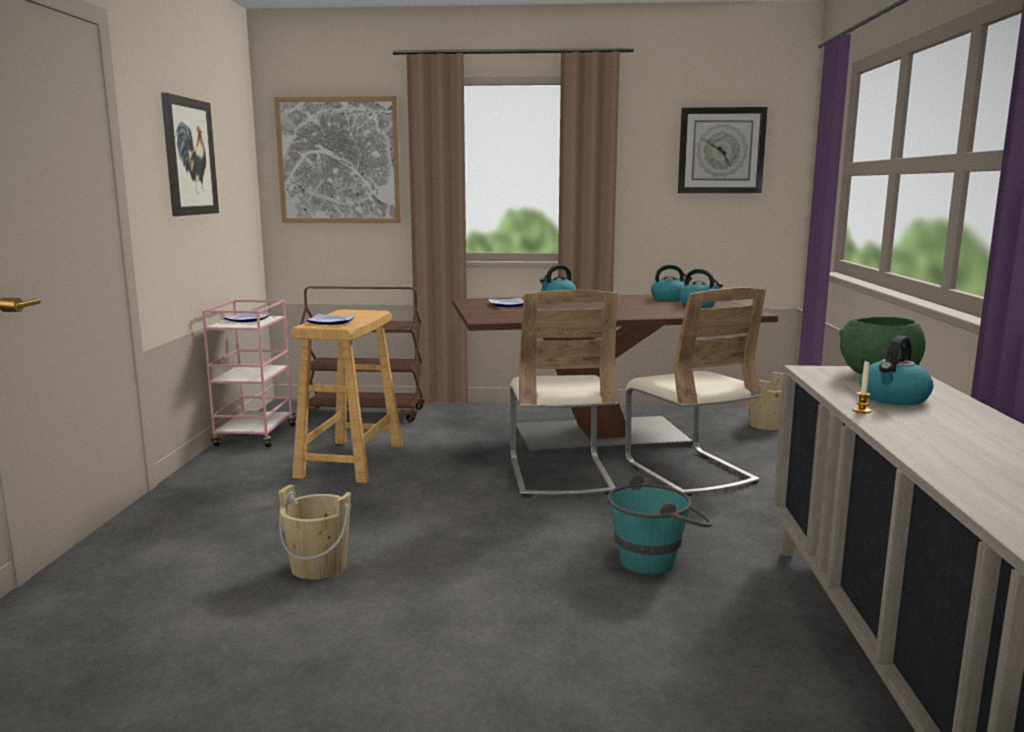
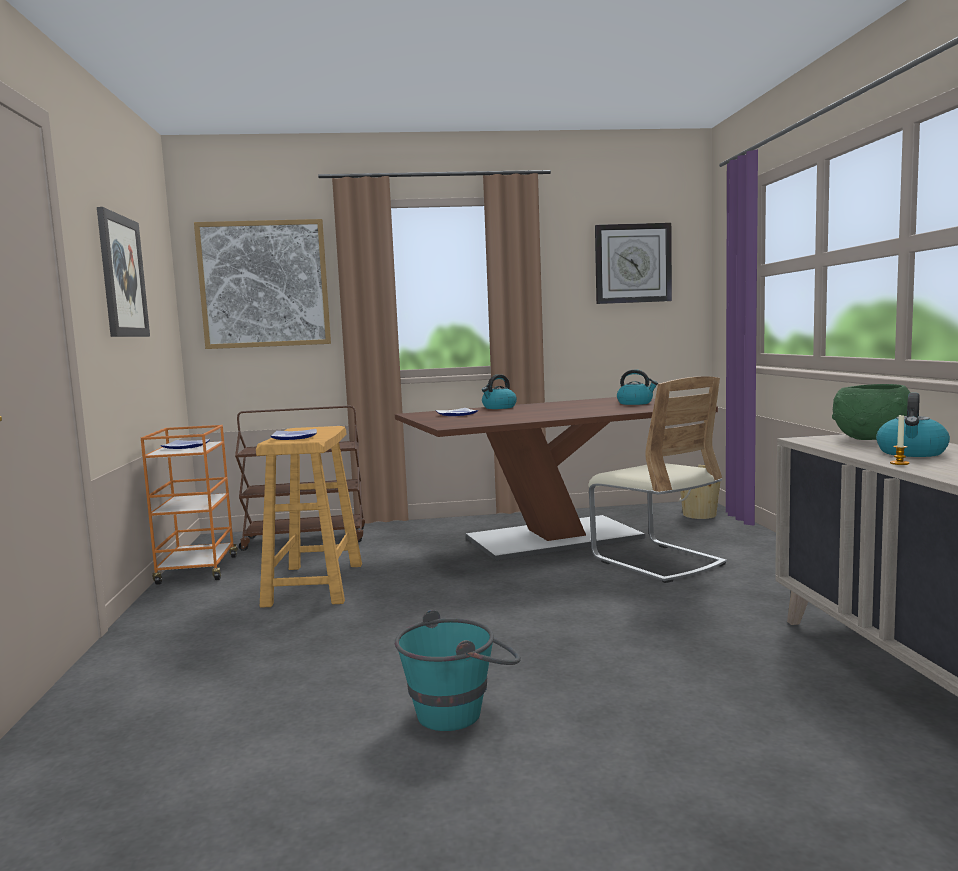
camera: 10 degrees left, 5 degrees down
pink cart [202,300,296,447] -> orange cart [141,425,238,585]
beige bucket [278,485,351,580] -> none
beige chair [510,290,618,497] -> none
turquoise bucket [607,475,713,575] -> turquoise bucket moved to [395,610,521,731]
kettle [651,265,692,300] -> none

